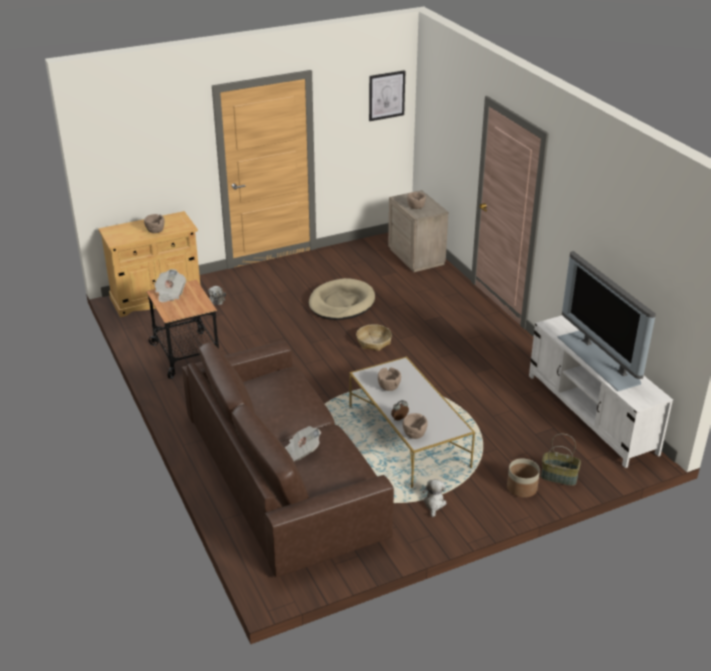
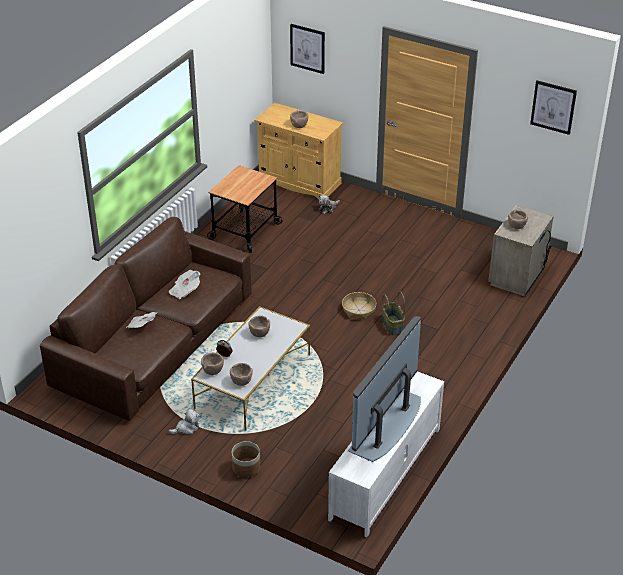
camera: 55 degrees right, 5 degrees up
newspaper [154,269,186,302] -> newspaper moved to [169,270,200,299]
beige dog bed [309,278,375,320] -> none
basket [541,434,581,486] -> basket moved to [382,291,405,335]
none -> brown bowl [230,363,253,386]
none -> picture [290,24,325,74]

